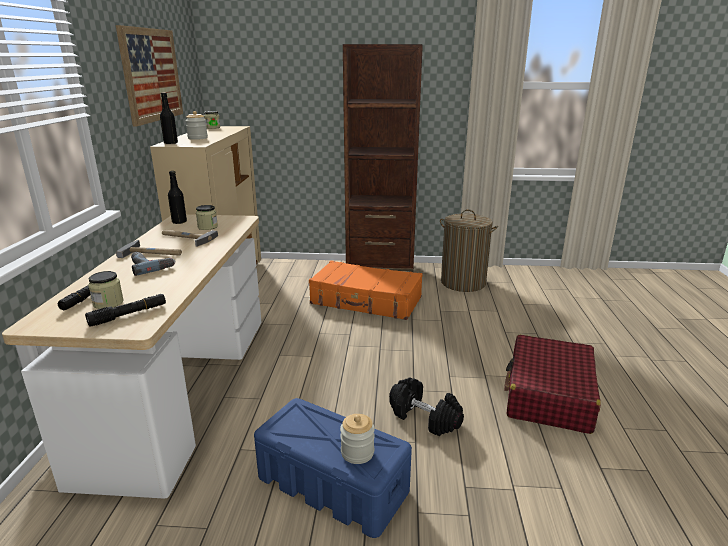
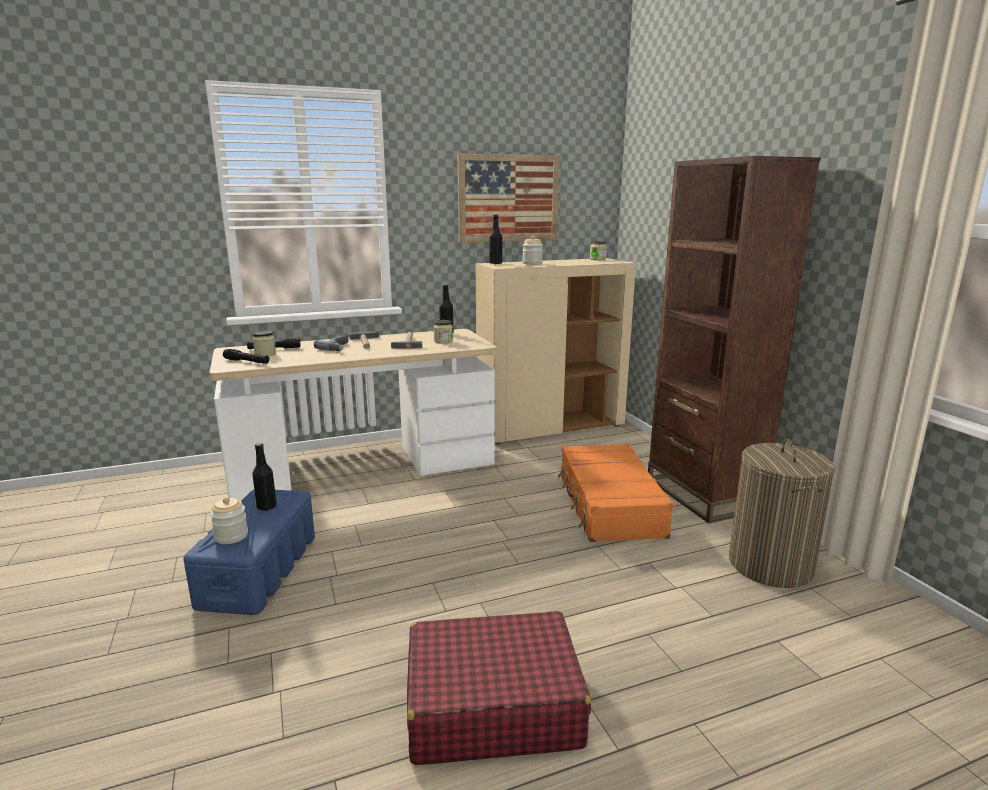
camera: 65 degrees right, 5 degrees down
black dumbbell [389,377,464,436] -> none
none -> black bottle [252,443,277,511]

